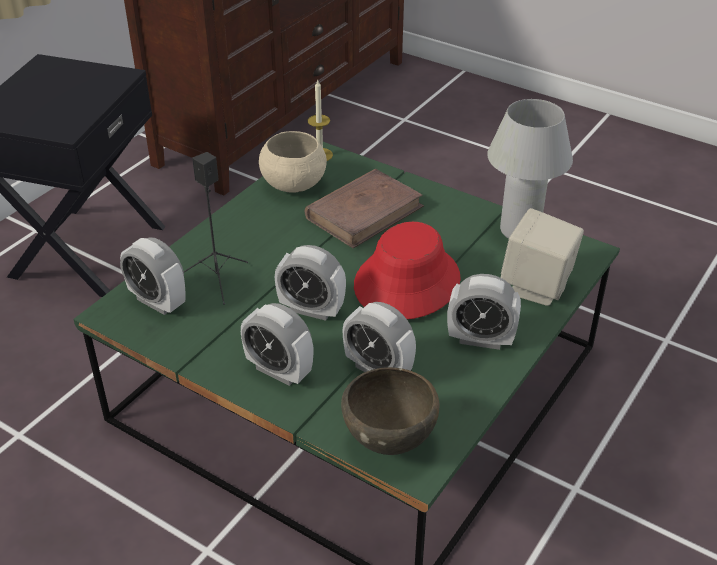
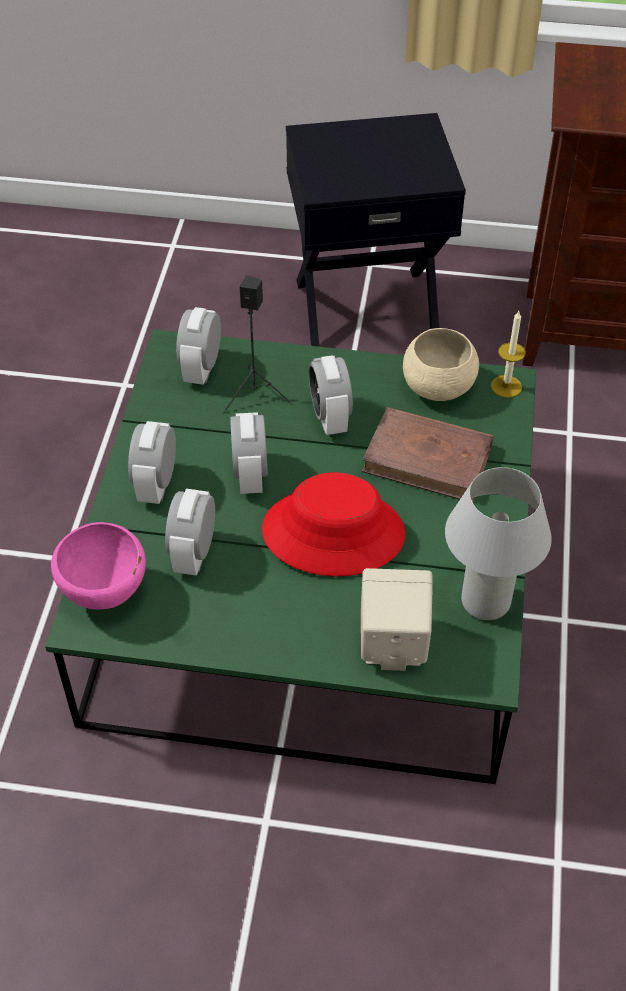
camera: 65 degrees right, 10 degrees up
brown bowl [341,367,440,455] -> pink bowl [51,522,146,610]
alarm clock [447,274,521,350] -> alarm clock moved to [309,355,353,435]

